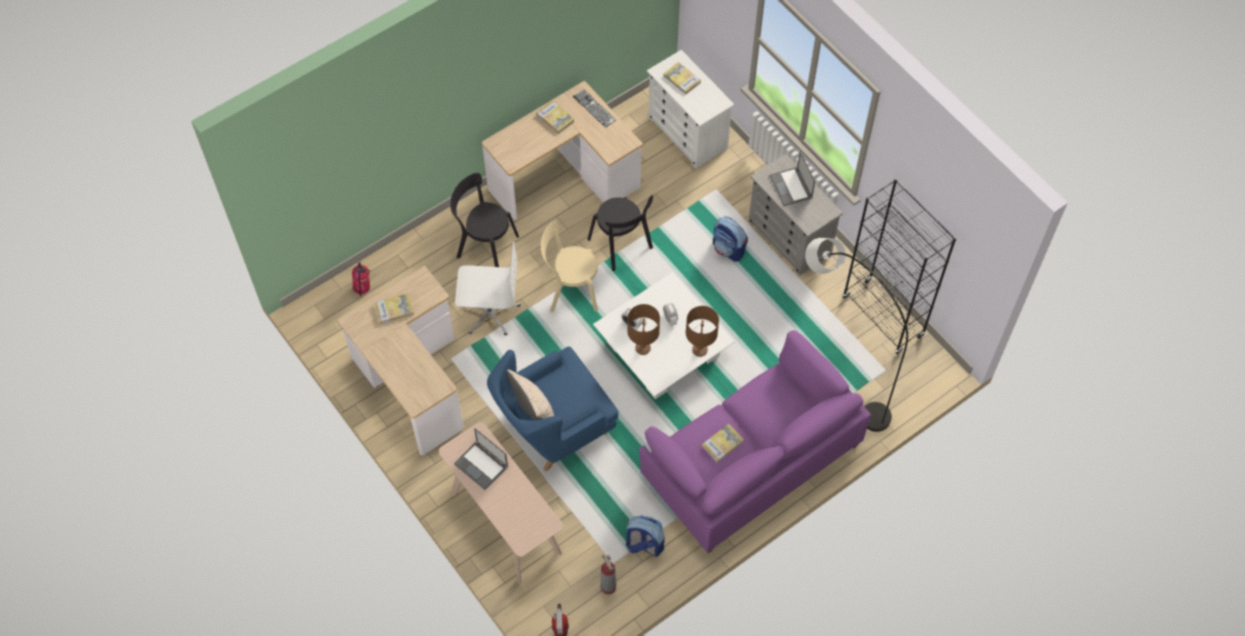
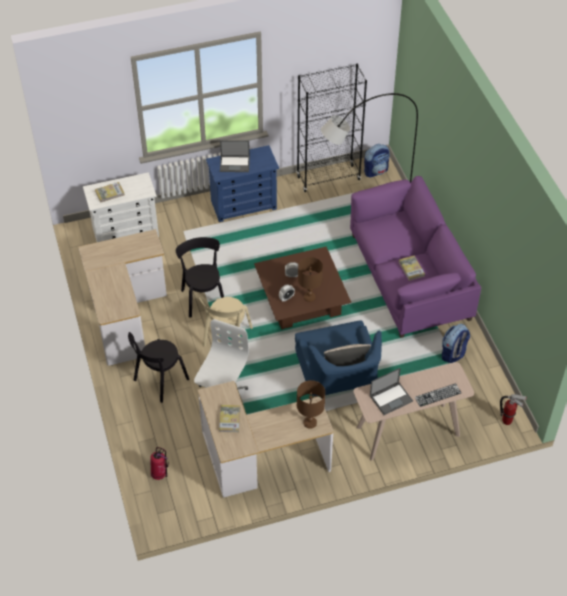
camera: 70 degrees left, 10 degrees down
book [536,101,574,134] -> none
keyboard [573,89,616,128] -> keyboard moved to [415,383,461,407]
black chair [588,195,653,271] -> black chair turned 90 degrees counterclockwise [176,237,224,318]
white coffee table [593,272,734,399] -> brown coffee table [254,247,351,329]
fire extinguisher [601,555,616,594] -> none
brown table lamp [686,306,719,357] -> brown table lamp moved to [297,380,325,429]
backpack [713,216,748,262] -> backpack moved to [364,144,390,177]
grey dresser [748,154,843,276] -> blue dresser [206,145,279,222]

